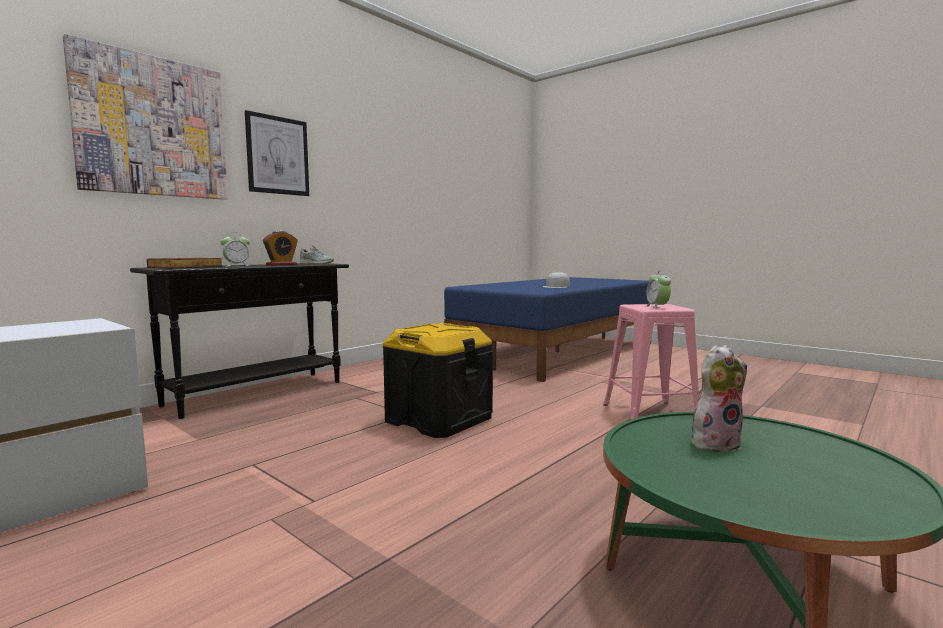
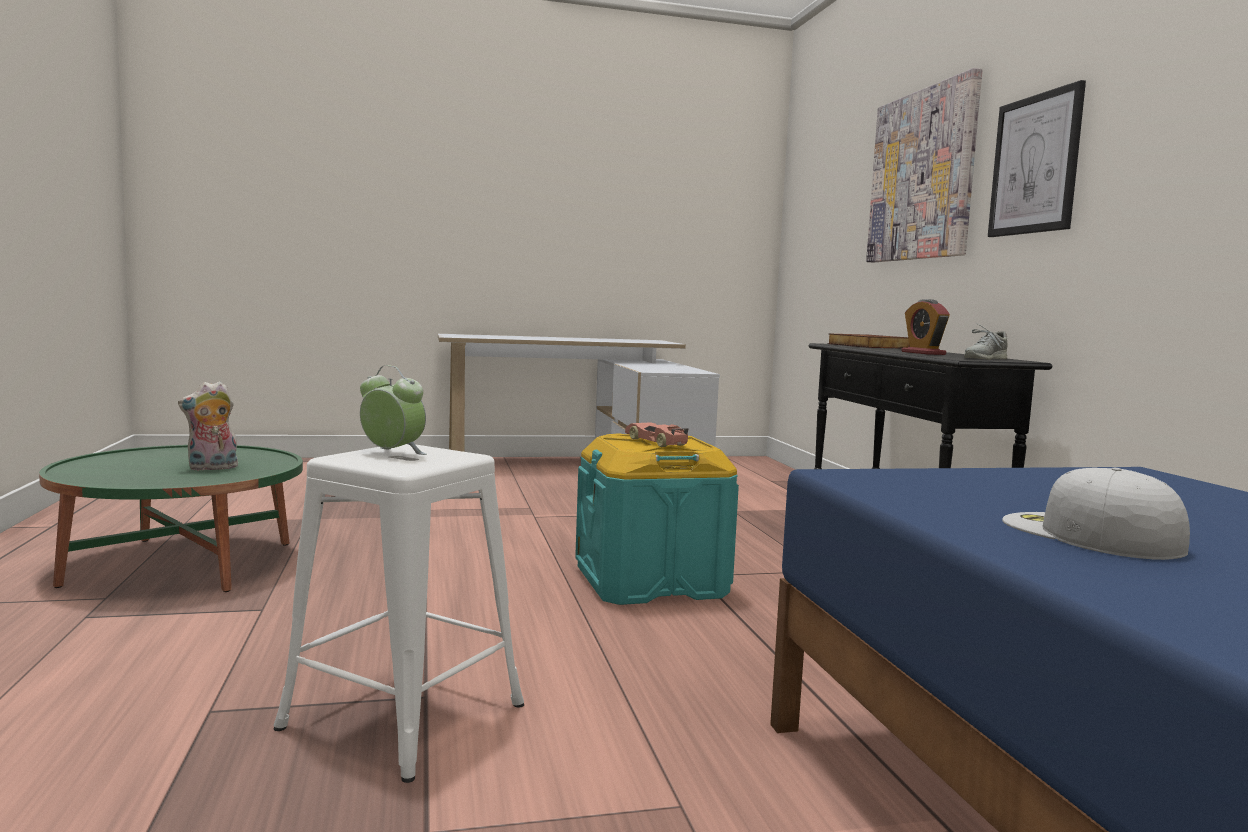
camera: 125 degrees right, 0 degrees up
alarm clock [220,233,250,266] -> none
black storage box [383,323,493,438] -> turquoise storage box [575,434,739,605]
pink stool [603,304,698,419] -> white stool [274,444,524,783]
plush toy [691,345,747,452] -> plush toy turned 45 degrees clockwise [178,381,238,471]
none -> toy car [625,422,688,447]

